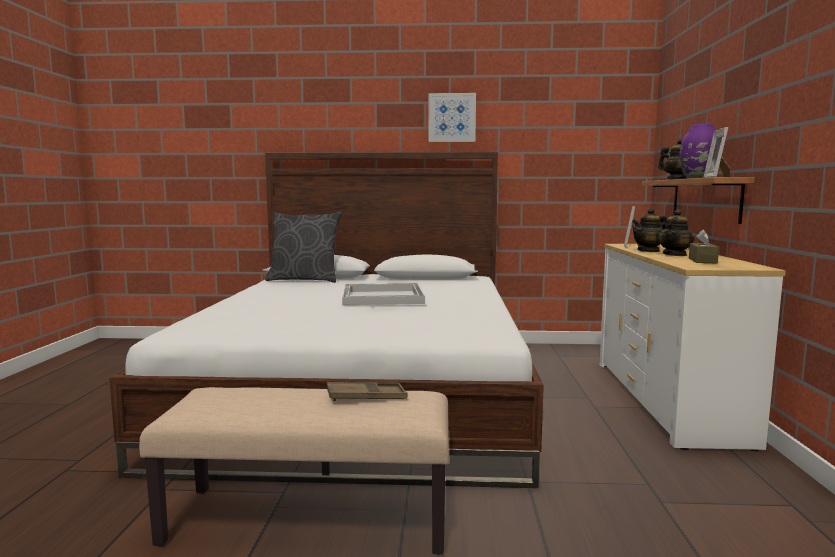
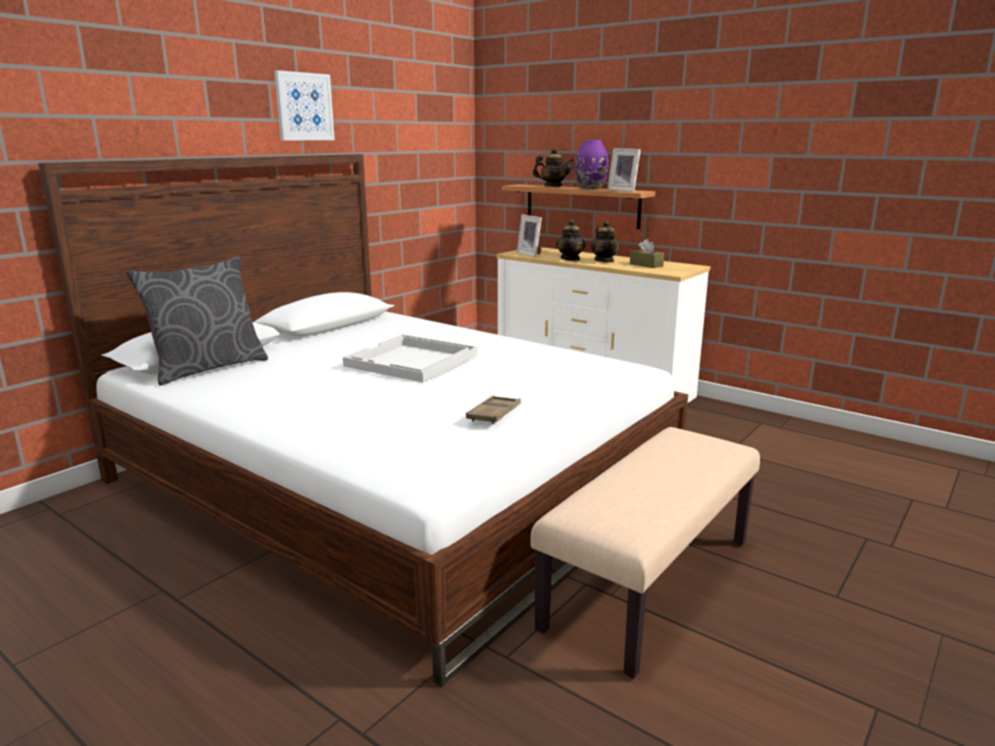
camera: 55 degrees left, 10 degrees up
brown tray [327,382,408,401] -> brown tray moved to [466,396,521,424]

